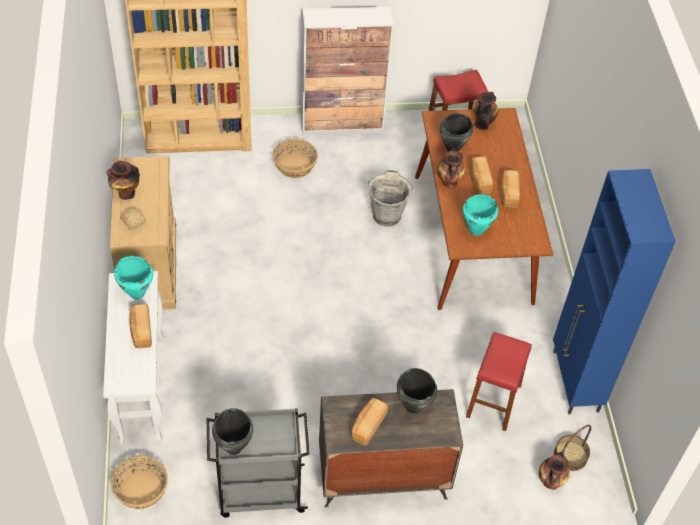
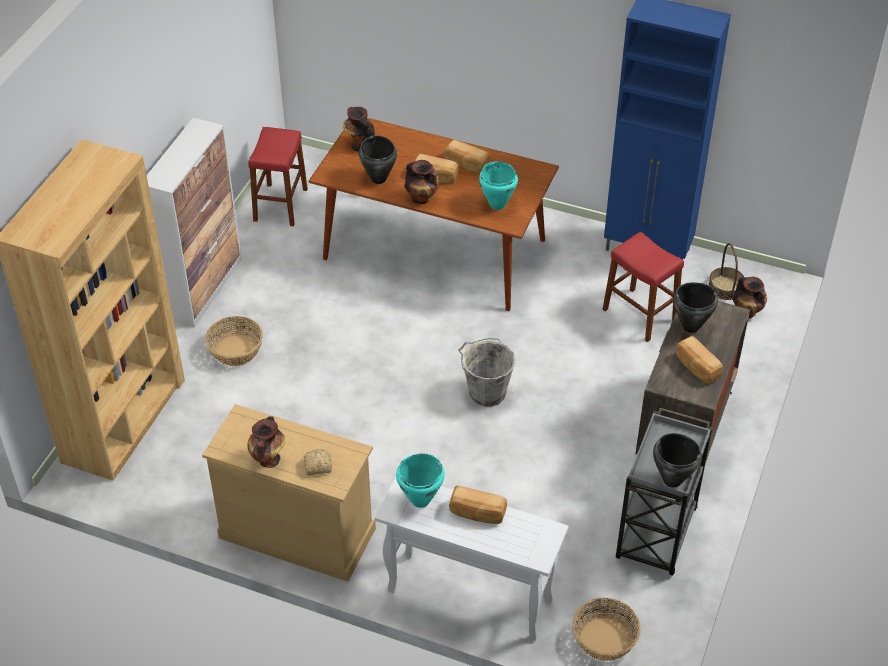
camera: 60 degrees left, 5 degrees down
grey bucket [368,170,413,227] -> grey bucket moved to [458,338,516,407]

